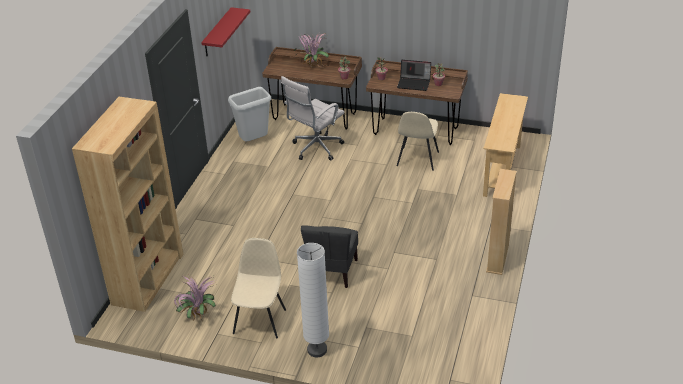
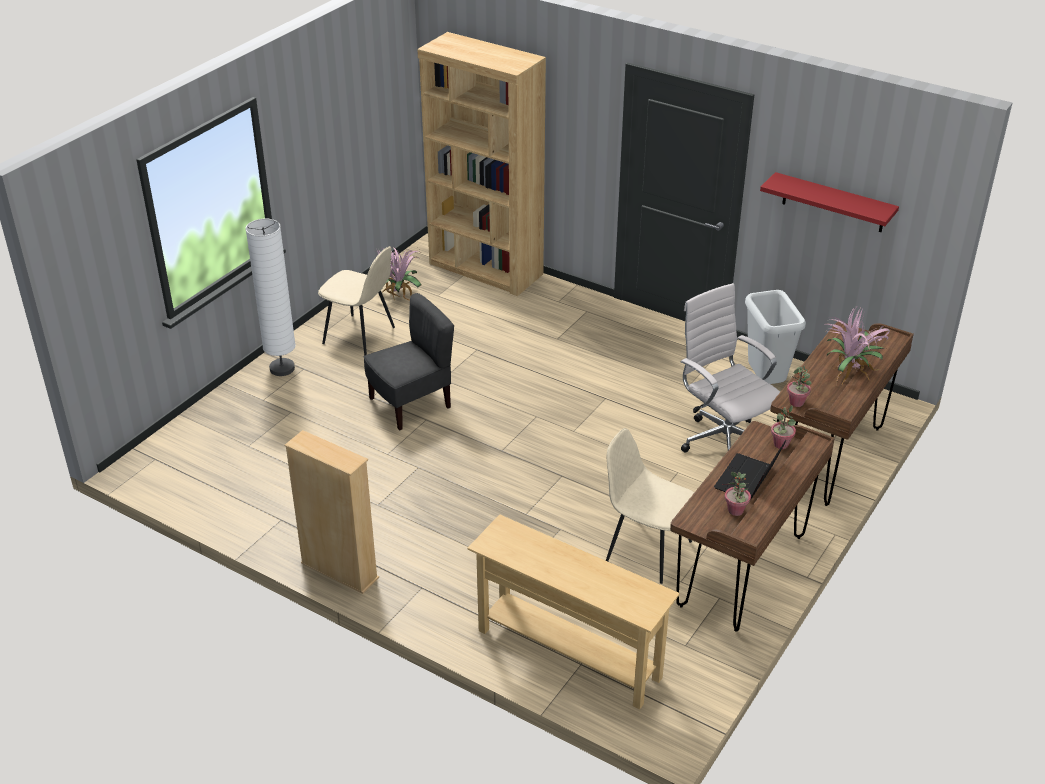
camera: 105 degrees right, 0 degrees up
grey chair [301,225,358,288] -> grey chair turned 120 degrees clockwise [364,293,454,430]

